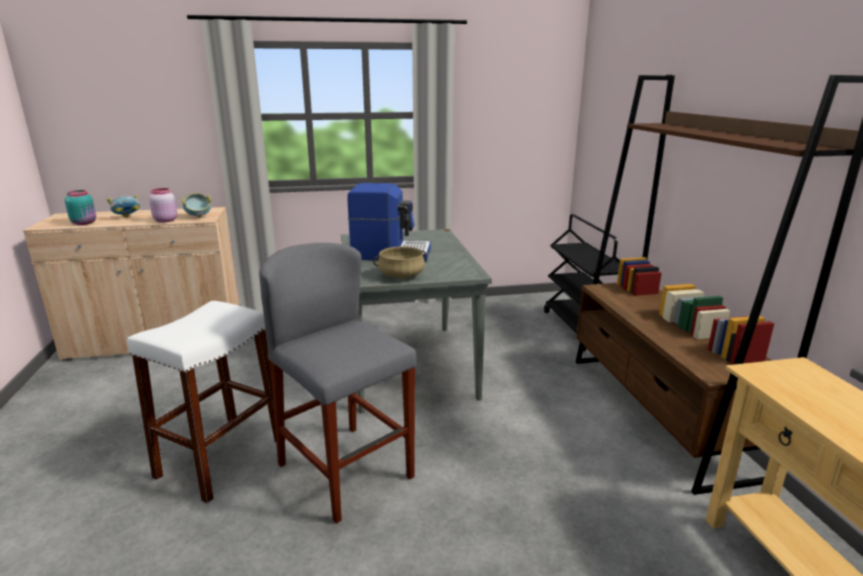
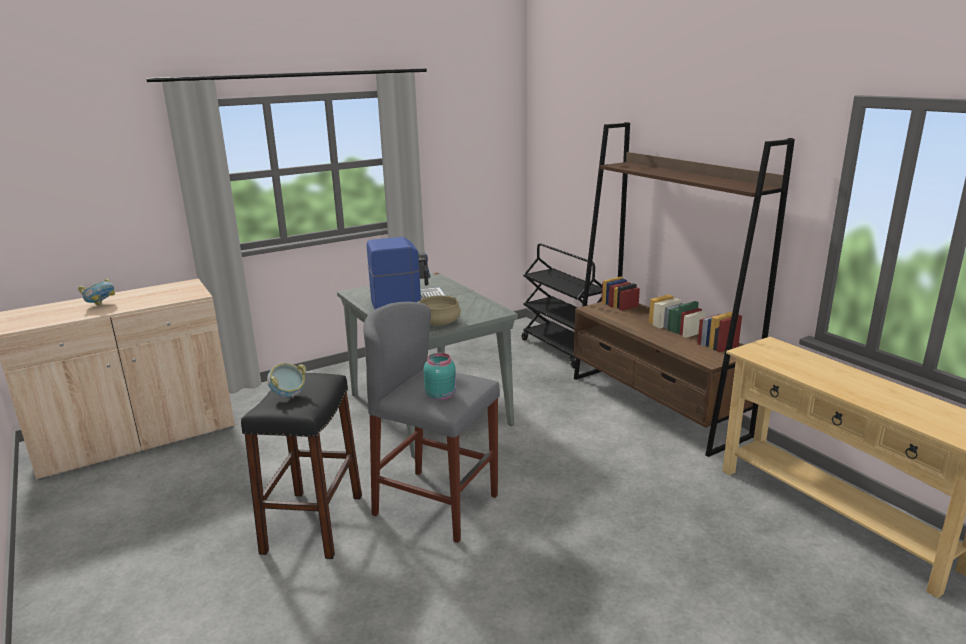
camera: 20 degrees left, 0 degrees up
turquoise jar [65,190,96,225] -> turquoise jar moved to [424,353,456,400]
white stool [127,301,276,504] -> black stool [241,373,362,559]
pink jar [149,188,177,223] -> none
bowl [182,193,211,218] -> bowl moved to [267,363,306,397]

